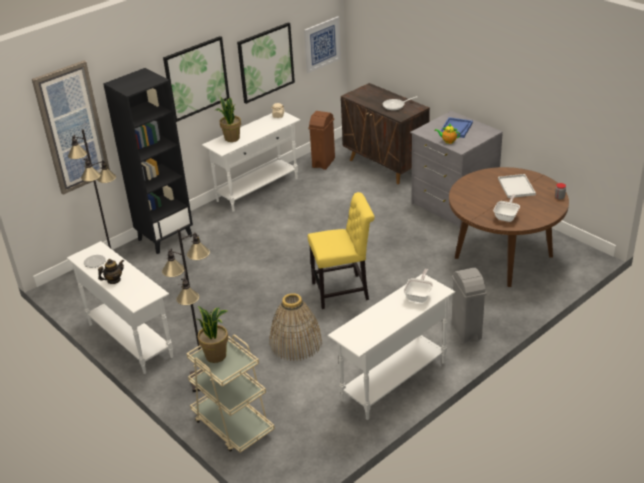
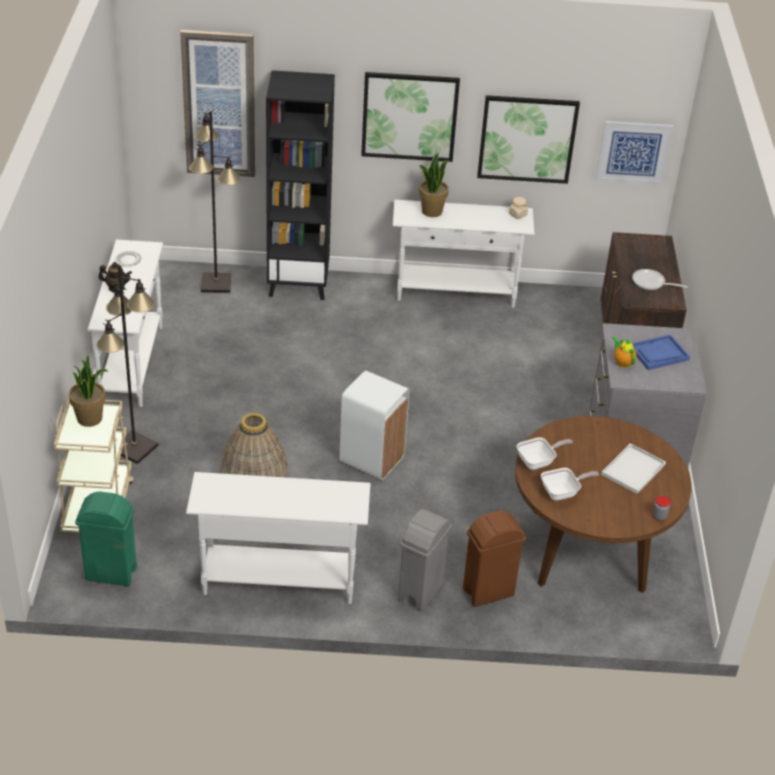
camera: 40 degrees right, 5 degrees up
brown trash can [308,111,335,170] -> brown trash can moved to [463,510,526,607]
yellow chair [308,192,375,309] -> white trash can [340,371,410,480]
frying pan [403,269,433,303] -> frying pan moved to [517,437,573,470]
none -> green trash can [75,491,137,586]

